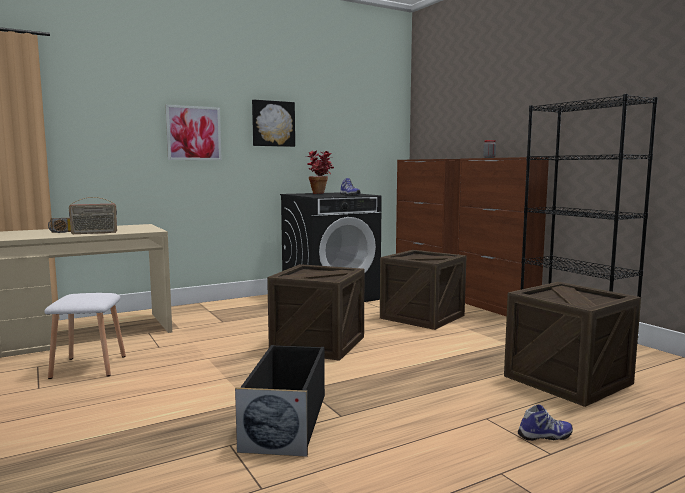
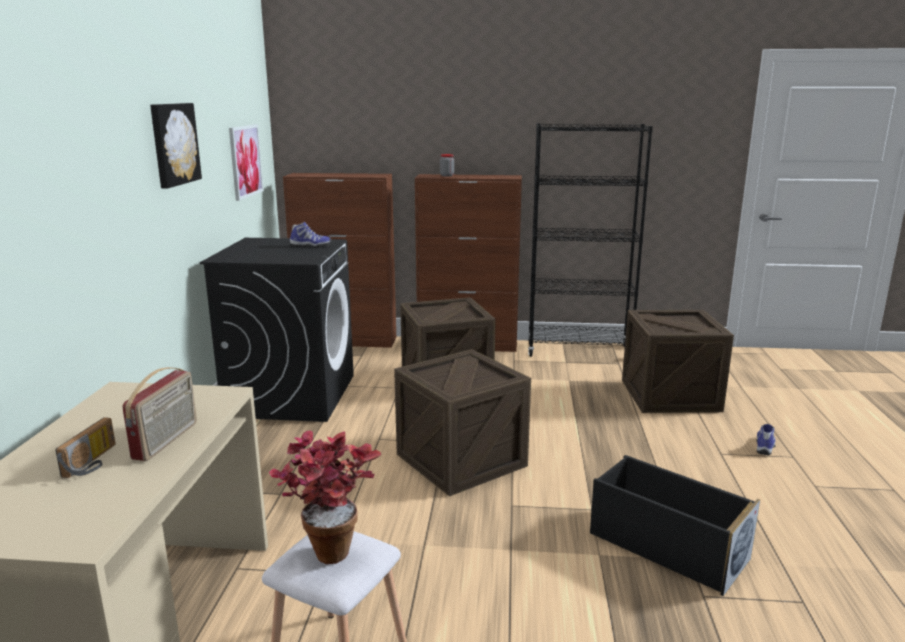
camera: 55 degrees left, 10 degrees up
picture [166,105,222,160] -> picture moved to [229,124,264,201]
potted plant [305,150,334,194] -> potted plant moved to [269,430,381,564]

